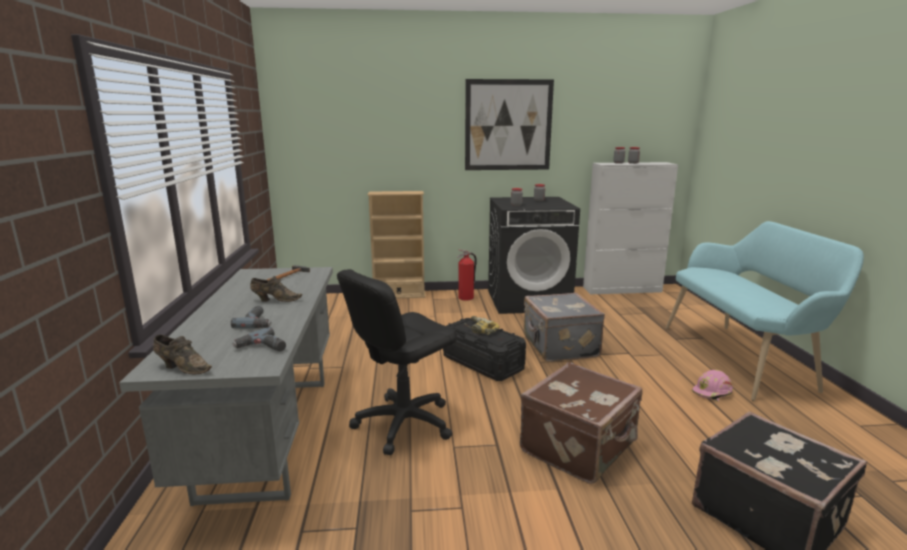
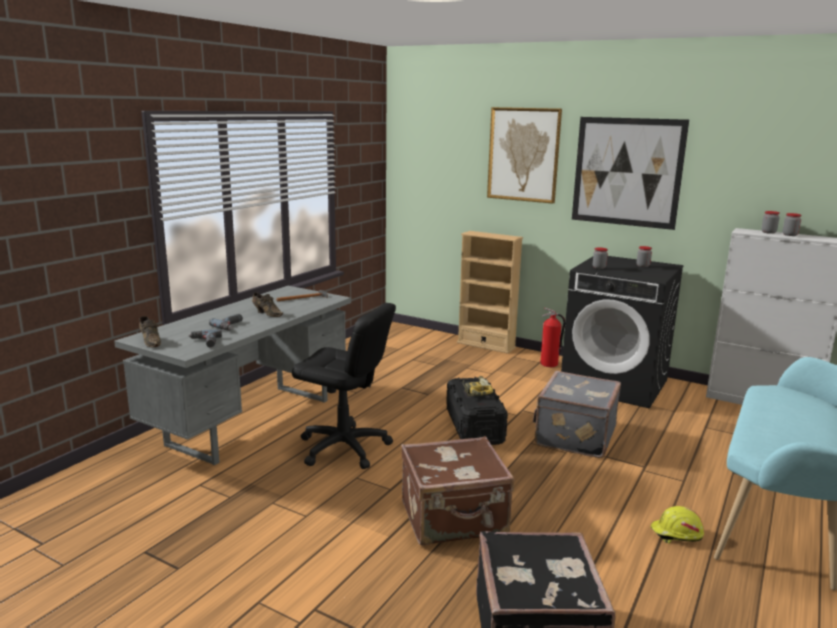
camera: 35 degrees right, 0 degrees up
black office chair [337,269,457,455] -> black office chair turned 150 degrees counterclockwise [292,303,396,469]
pink hard hat [691,370,733,402] -> yellow hard hat [650,506,704,543]
none -> picture [487,107,562,204]

